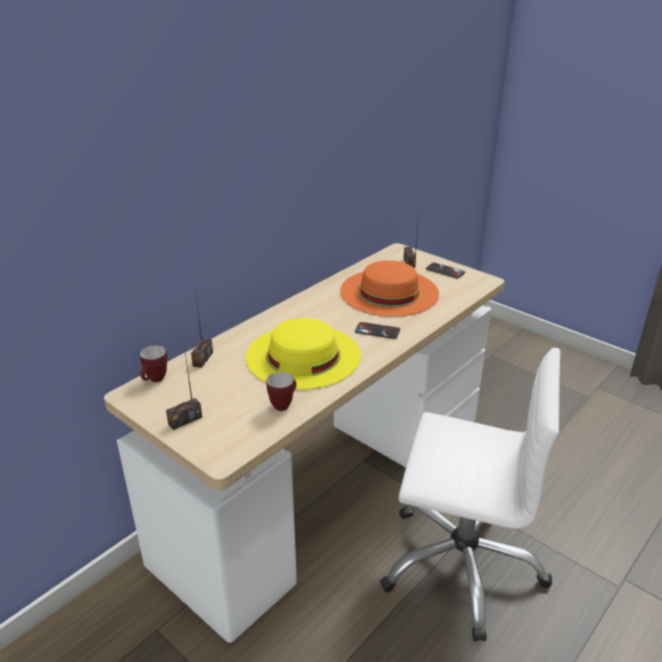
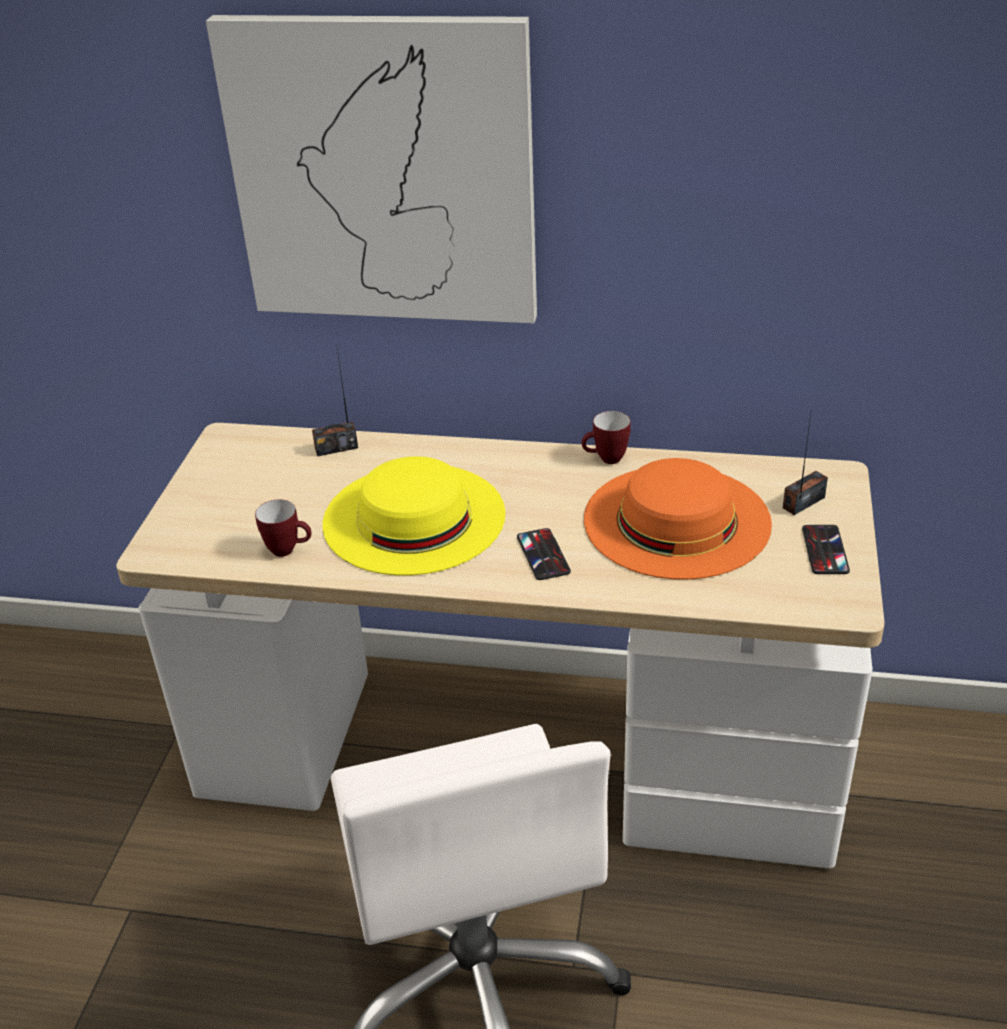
camera: 60 degrees right, 5 degrees up
mug [140,345,167,382] -> mug moved to [582,411,631,464]
radio [166,345,202,430] -> none
none -> picture [206,15,537,323]

